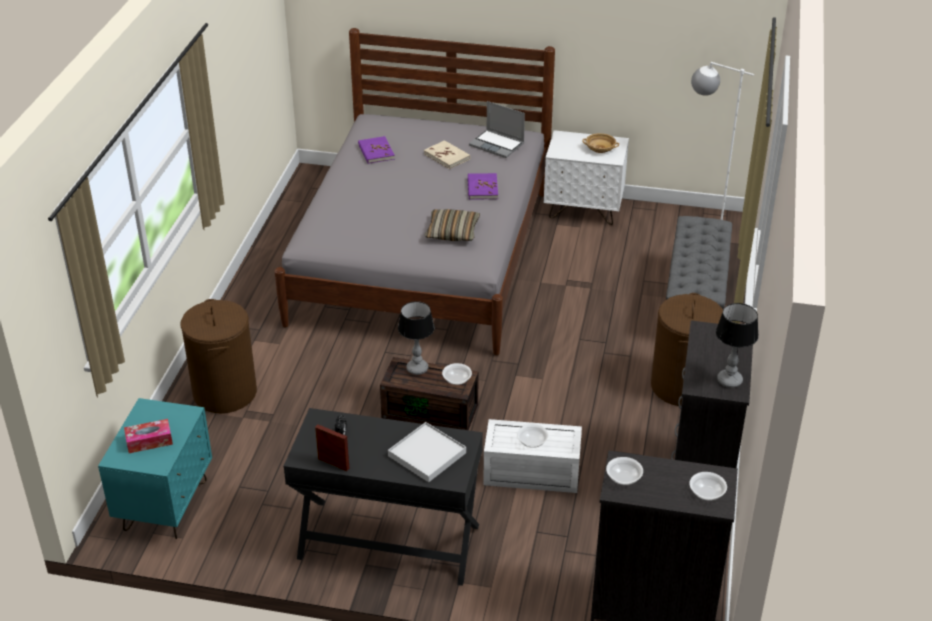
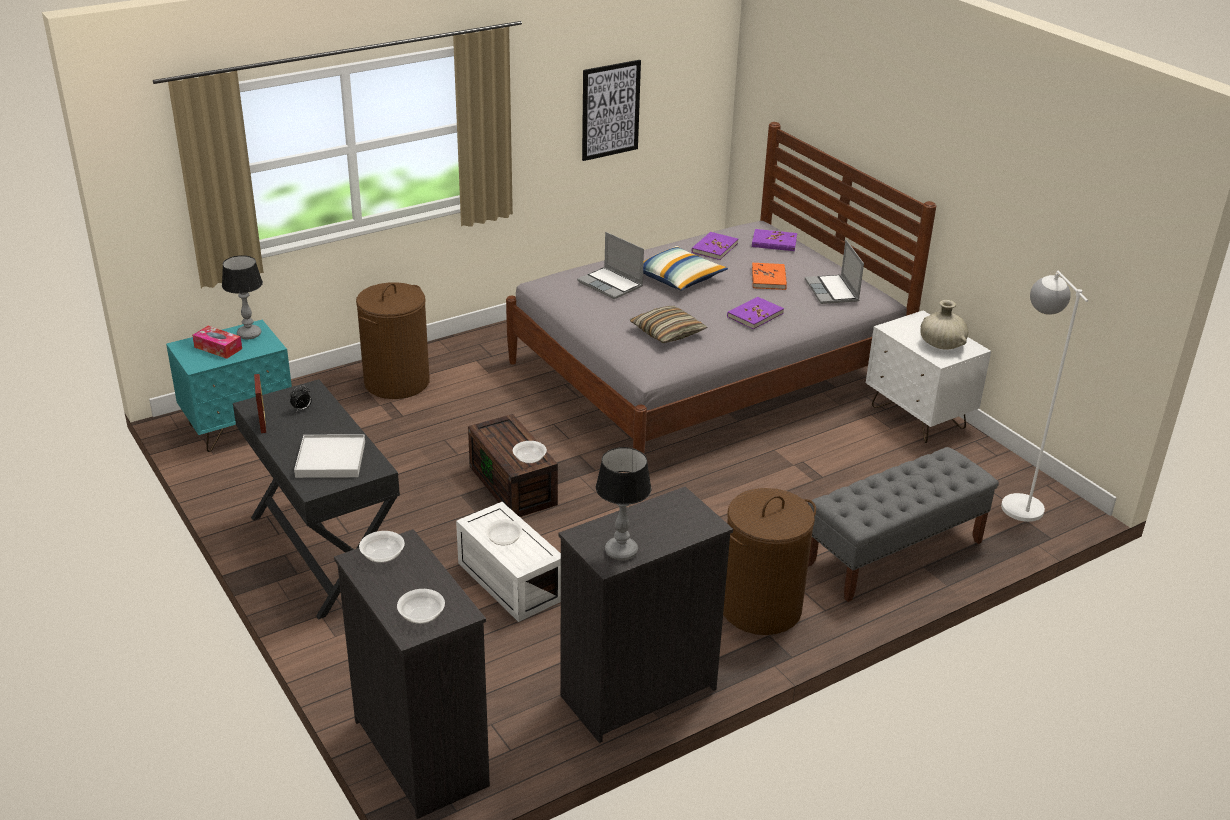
camera: 45 degrees right, 5 degrees down
table lamp [398,301,435,375] -> table lamp moved to [222,255,263,339]
beige book [424,140,471,169] -> orange book [752,263,787,290]
beige bowl [582,133,619,153] -> beige vase [920,300,968,350]
none -> laptop [577,232,644,299]
none -> picture [582,60,641,161]
none -> pillow [643,246,728,291]
none -> purple book [752,229,797,251]

